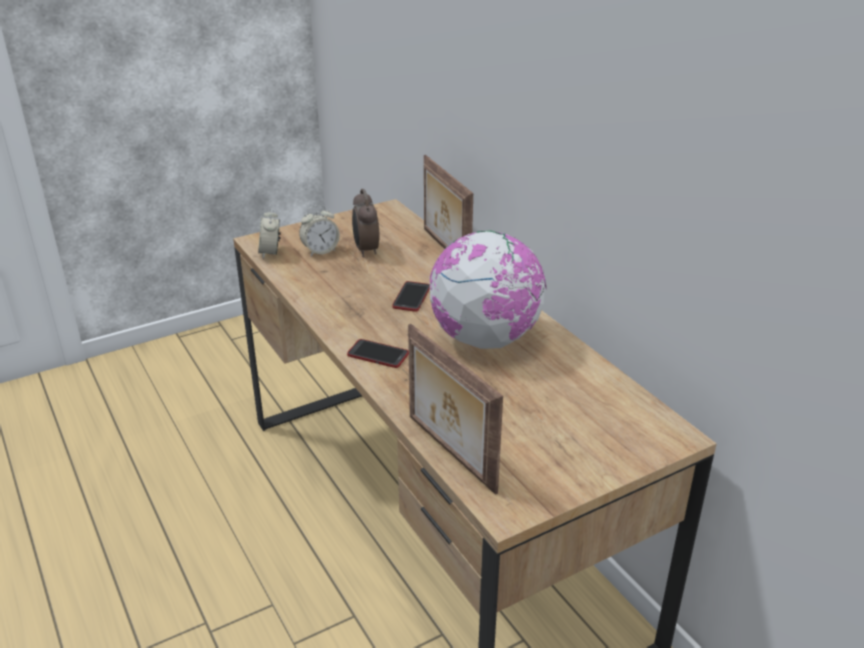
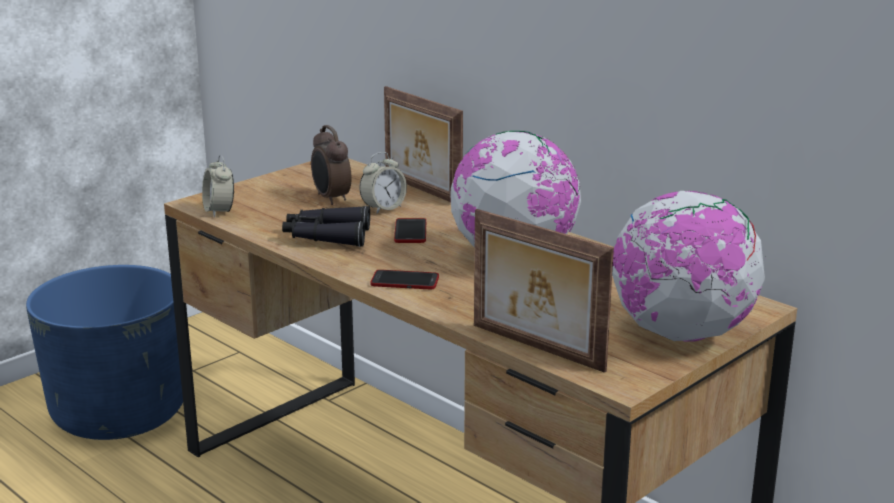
camera: 15 degrees left, 10 degrees down
alarm clock [299,205,340,256] -> alarm clock moved to [359,152,407,214]
none -> blue planter [26,265,183,440]
none -> black binoculars [282,206,370,247]
none -> globe [612,191,765,342]

